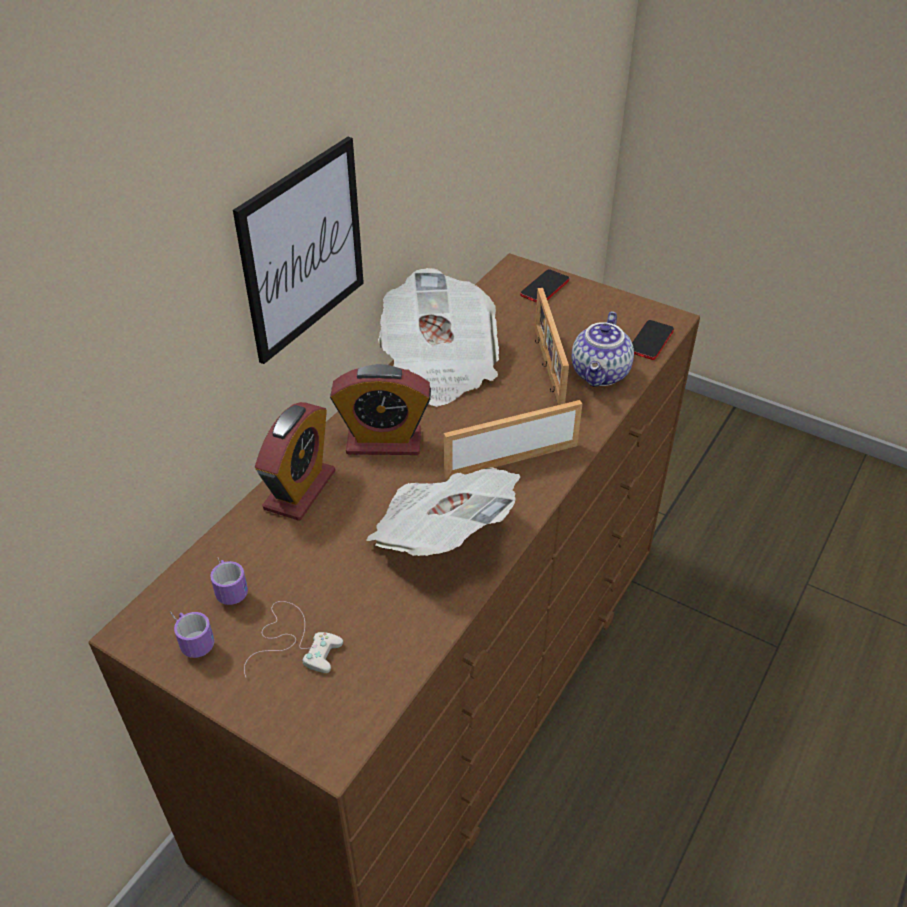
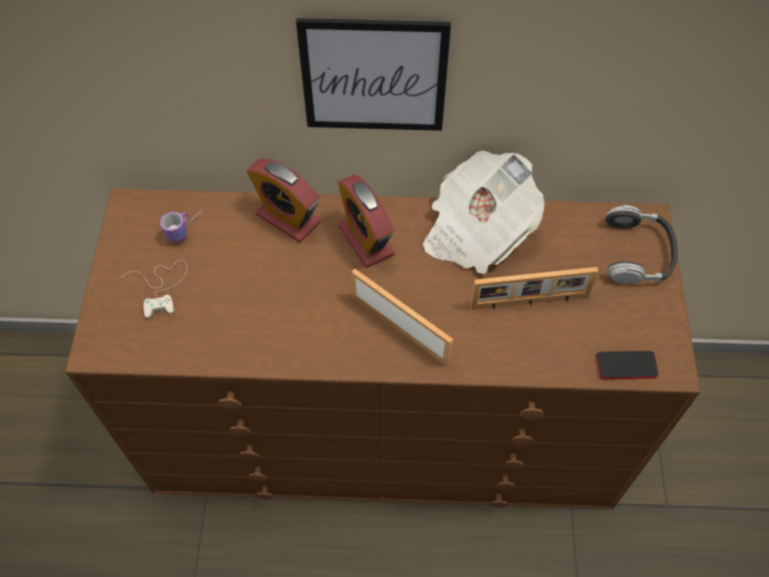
camera: 60 degrees right, 15 degrees up
mug [170,611,214,658] -> none
alarm clock [255,402,335,521] -> alarm clock turned 45 degrees clockwise [247,159,320,242]
newspaper [366,467,520,556] -> none
phone [520,269,569,303] -> headphones [605,205,678,285]
picture frame [535,288,569,405] -> picture frame turned 150 degrees counterclockwise [470,267,599,310]
teapot [571,311,634,387] -> none

